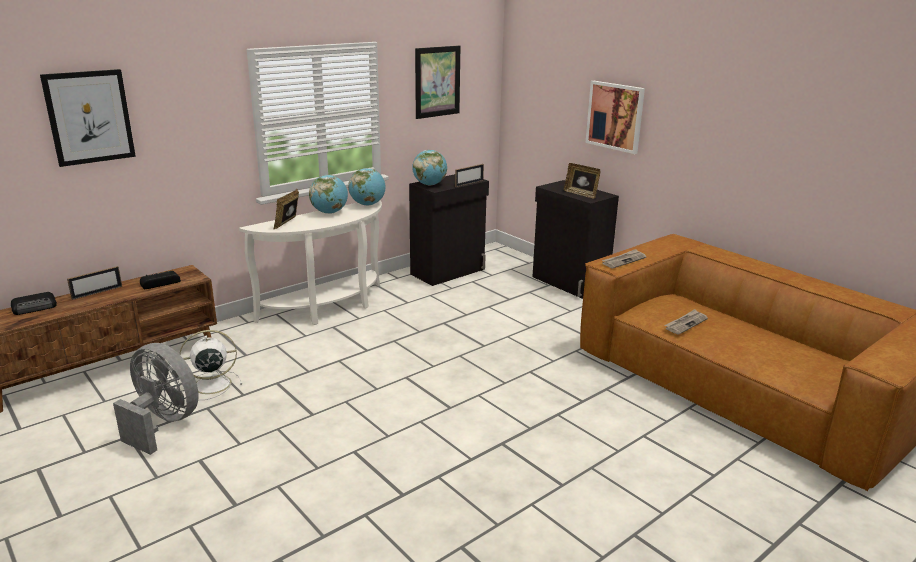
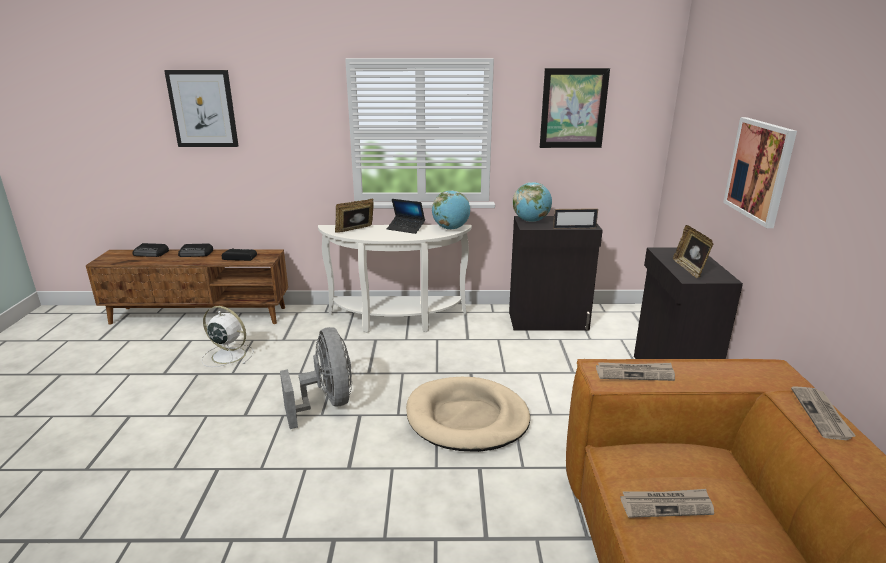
camera: 40 degrees right, 0 degrees up
picture frame [67,266,122,300] -> radio [178,244,213,257]
grey fan [113,343,199,455] -> grey fan moved to [280,327,352,429]
globe [309,175,348,214] -> laptop [387,199,425,234]
none -> beige dog bed [406,377,530,452]
none -> newspaper [791,387,856,440]

